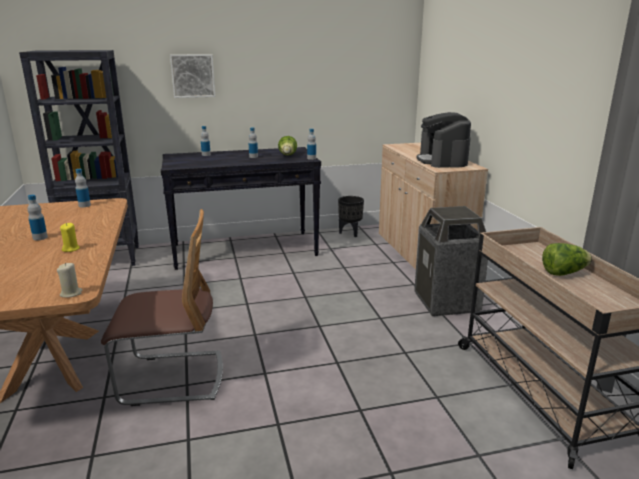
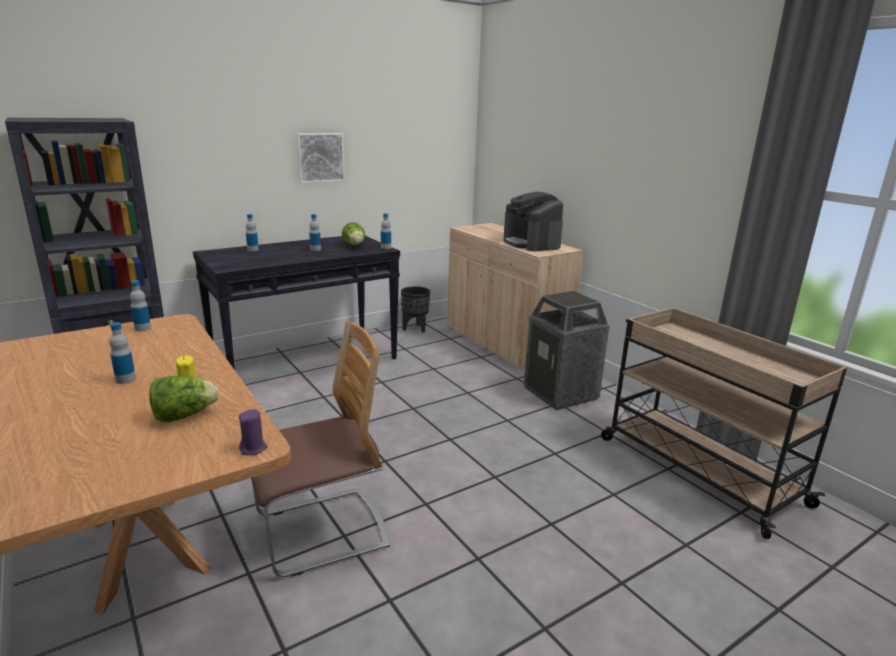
camera: 20 degrees left, 0 degrees up
beige candle [57,263,83,298] -> purple candle [239,409,267,455]
picture [170,54,215,98] -> picture moved to [296,133,345,183]
lettuce [542,243,592,276] -> lettuce moved to [149,376,219,422]

